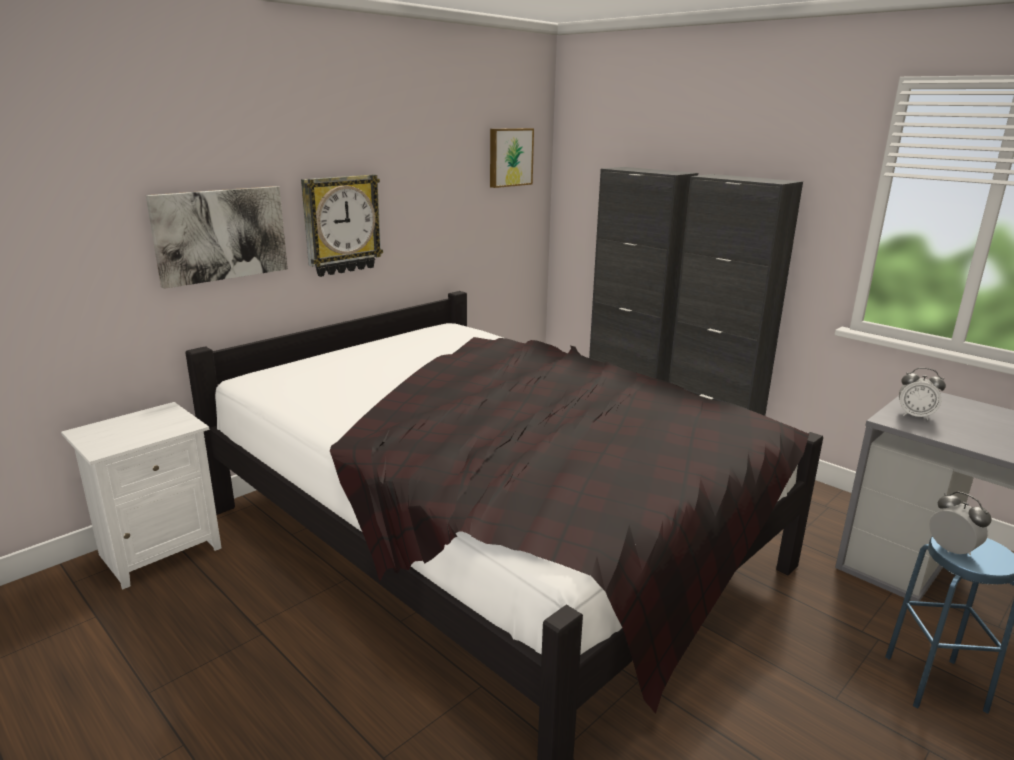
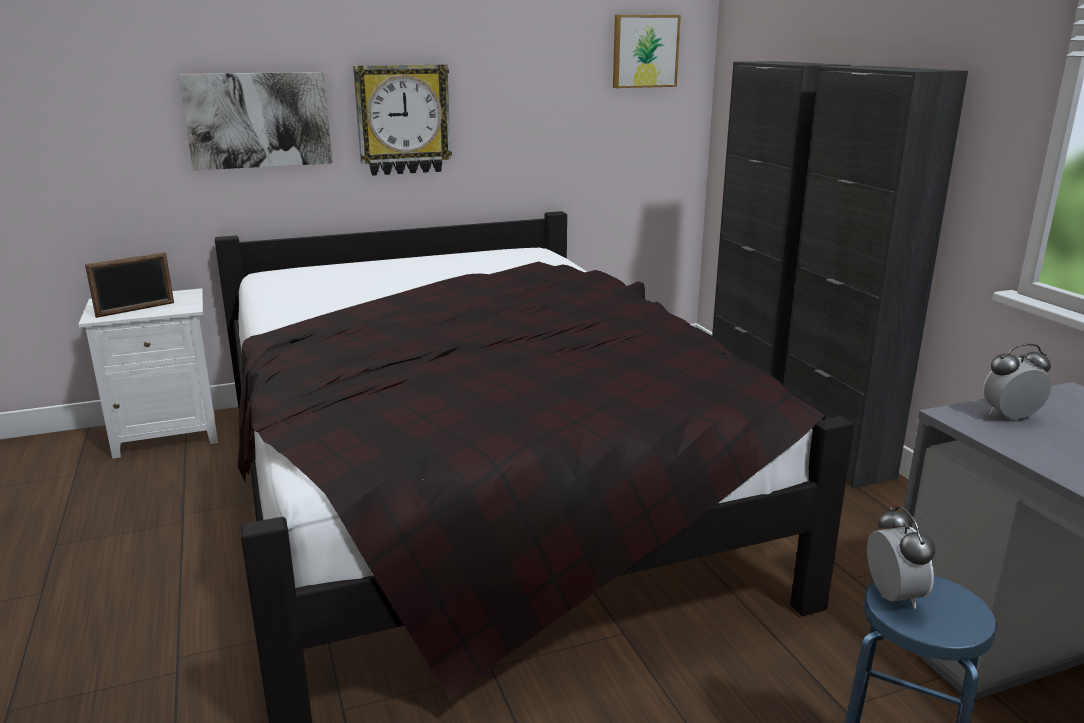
camera: 25 degrees right, 0 degrees up
alarm clock [899,368,946,420] -> alarm clock turned 120 degrees clockwise [983,344,1052,421]
none -> picture frame [85,252,174,318]

